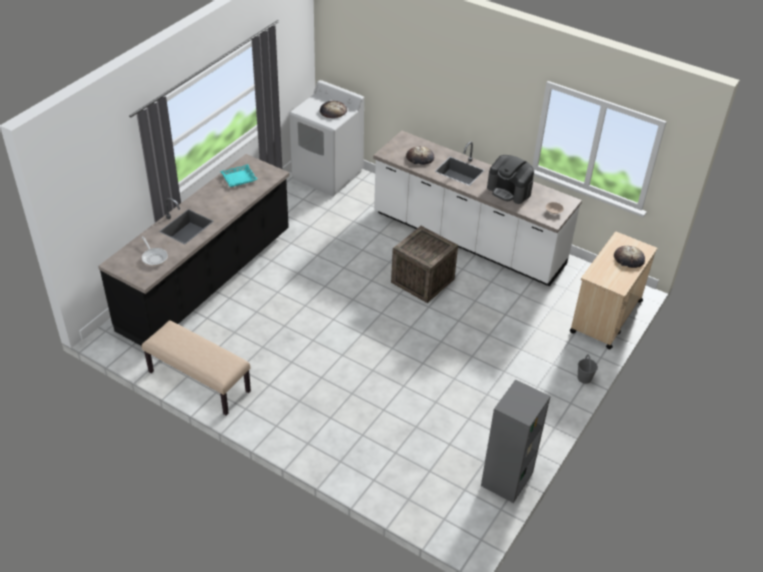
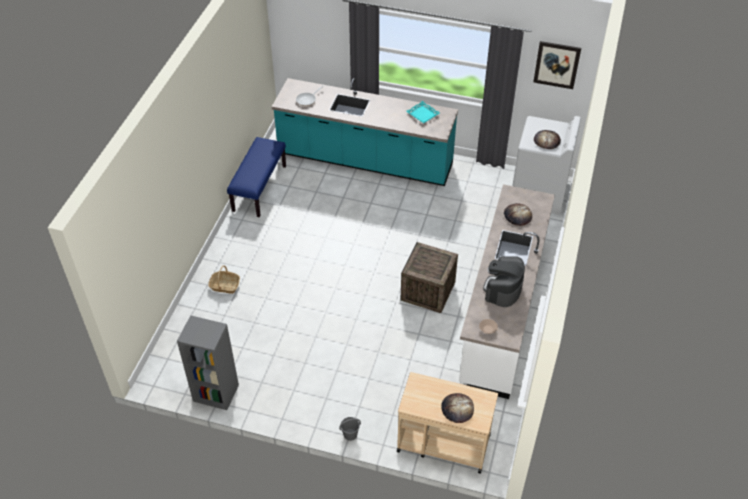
camera: 75 degrees right, 5 degrees up
black counter [98,154,290,346] -> turquoise counter [272,78,458,186]
beige bench [142,320,251,415] -> blue bench [227,137,286,217]
none -> basket [208,265,240,294]
none -> picture [533,41,581,89]

